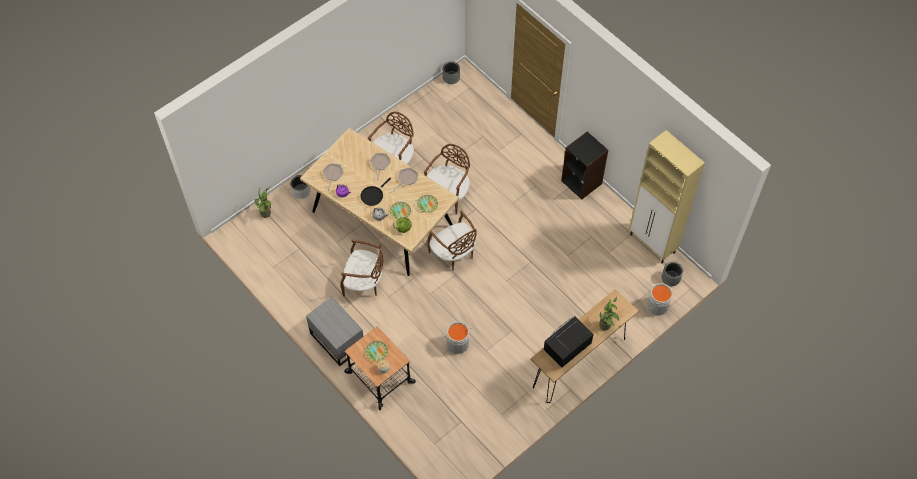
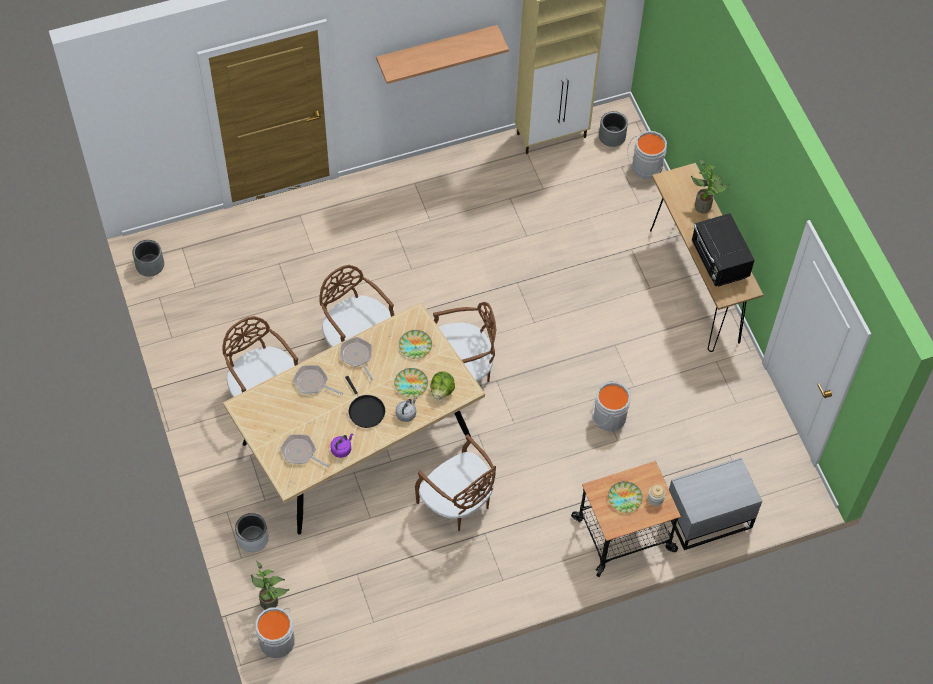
camera: 70 degrees left, 0 degrees up
grey nightstand [306,297,364,366] -> grey nightstand moved to [669,458,762,550]
brown chair [340,239,384,296] -> brown chair turned 105 degrees clockwise [415,434,496,531]
black bookcase [561,132,608,200] -> none
none -> grey bucket [250,607,295,658]
none -> shelf [376,25,509,84]

